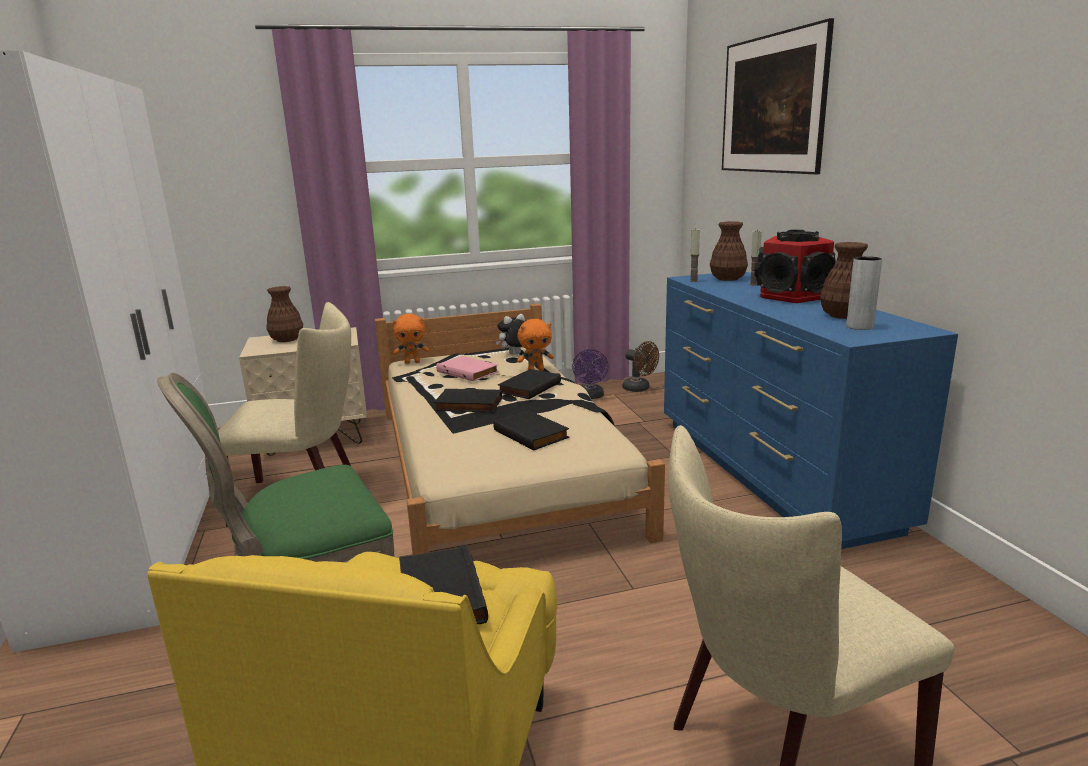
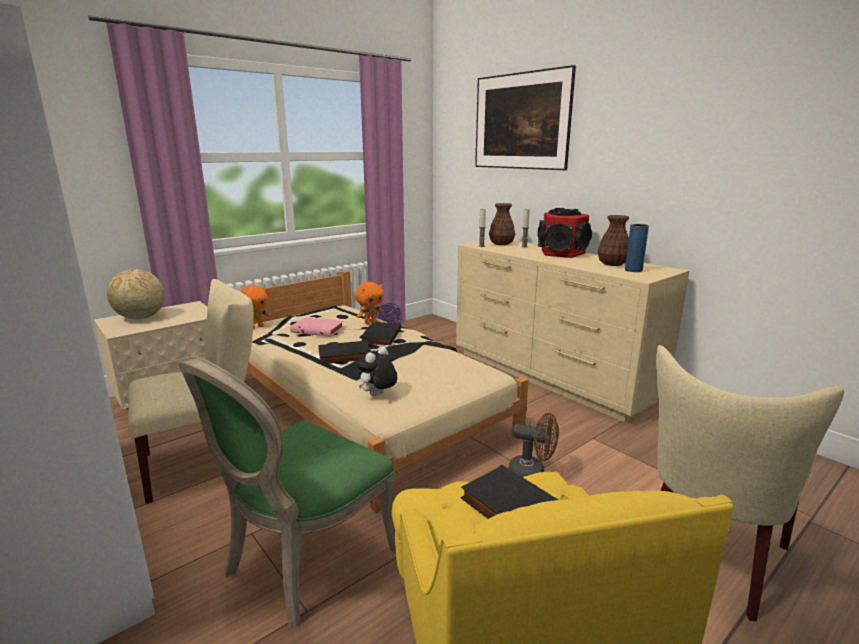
camera: 25 degrees left, 0 degrees up
brown vase [266,286,303,342] -> globe [107,269,165,319]
black book [493,410,569,450] -> none
plush toy [496,314,526,355] -> plush toy moved to [356,346,397,396]
brown fan [623,341,659,392] -> brown fan moved to [509,413,559,477]
blue dresser [664,272,958,549] -> beige dresser [456,240,689,422]
grey vase [846,256,882,330] -> blue vase [625,224,649,272]

